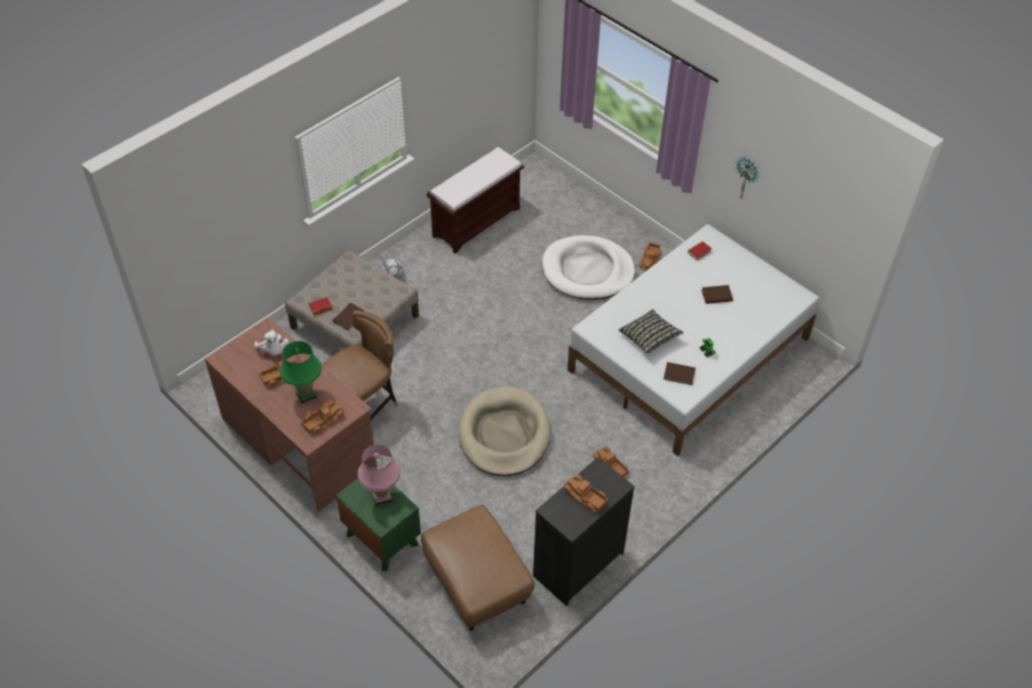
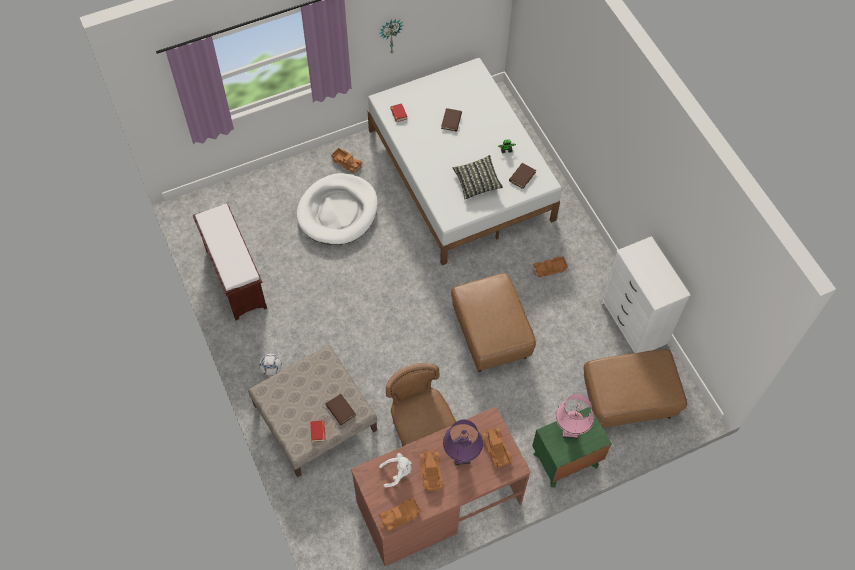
camera: 70 degrees left, 10 degrees up
green table lamp [280,341,322,404] -> purple table lamp [443,420,483,465]
beige dog bed [458,386,551,476] -> brown ottoman [451,273,536,372]
black dresser [533,457,635,606] -> white dresser [601,236,691,353]
toy truck [563,474,608,512] -> toy truck moved to [379,498,421,532]

